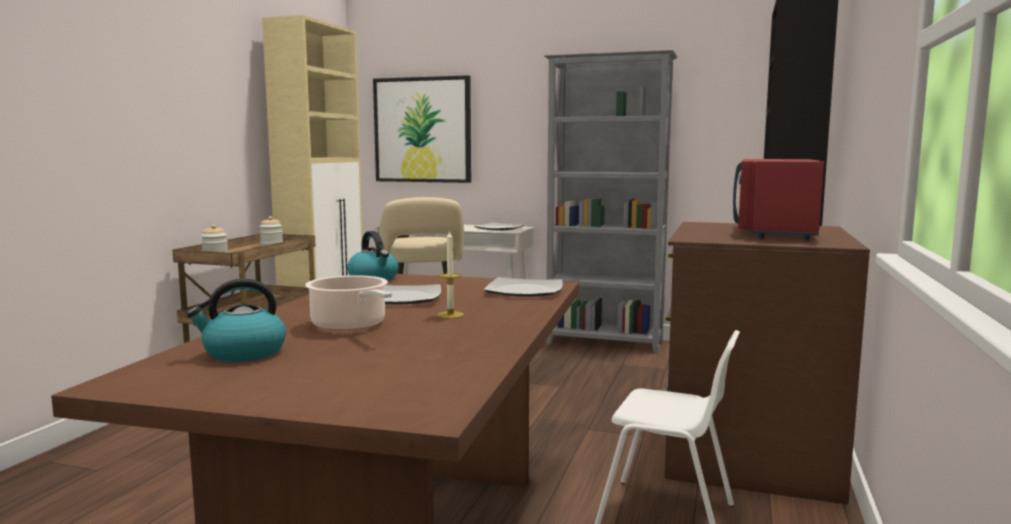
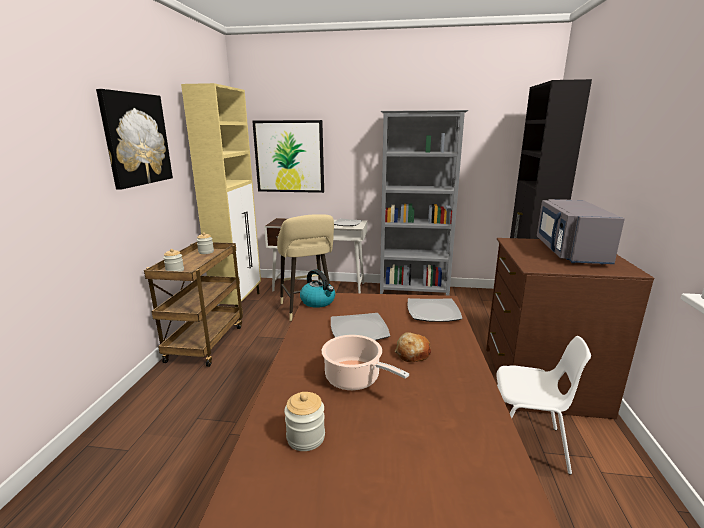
camera: 10 degrees left, 10 degrees up
kettle [187,279,286,362] -> jar [284,392,325,451]
candle [437,230,464,318] -> bread [395,332,431,362]
red microwave [733,159,824,240] -> grey microwave [537,199,625,265]
none -> picture [96,89,173,190]

